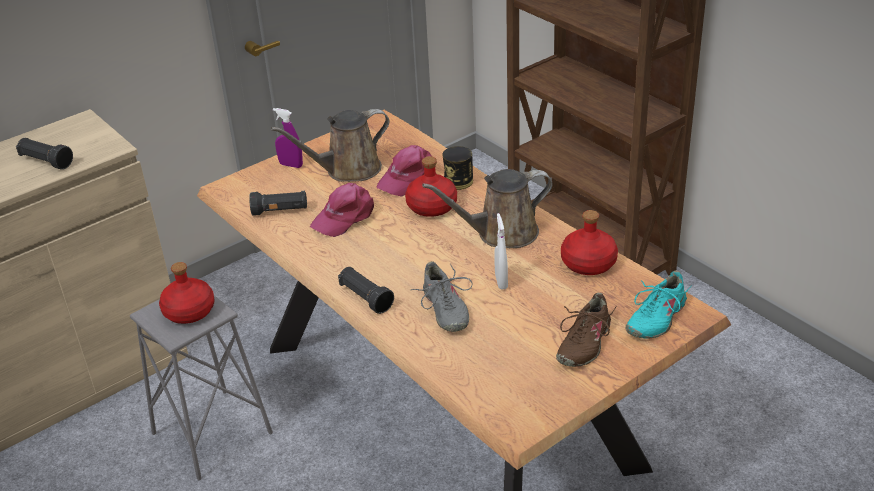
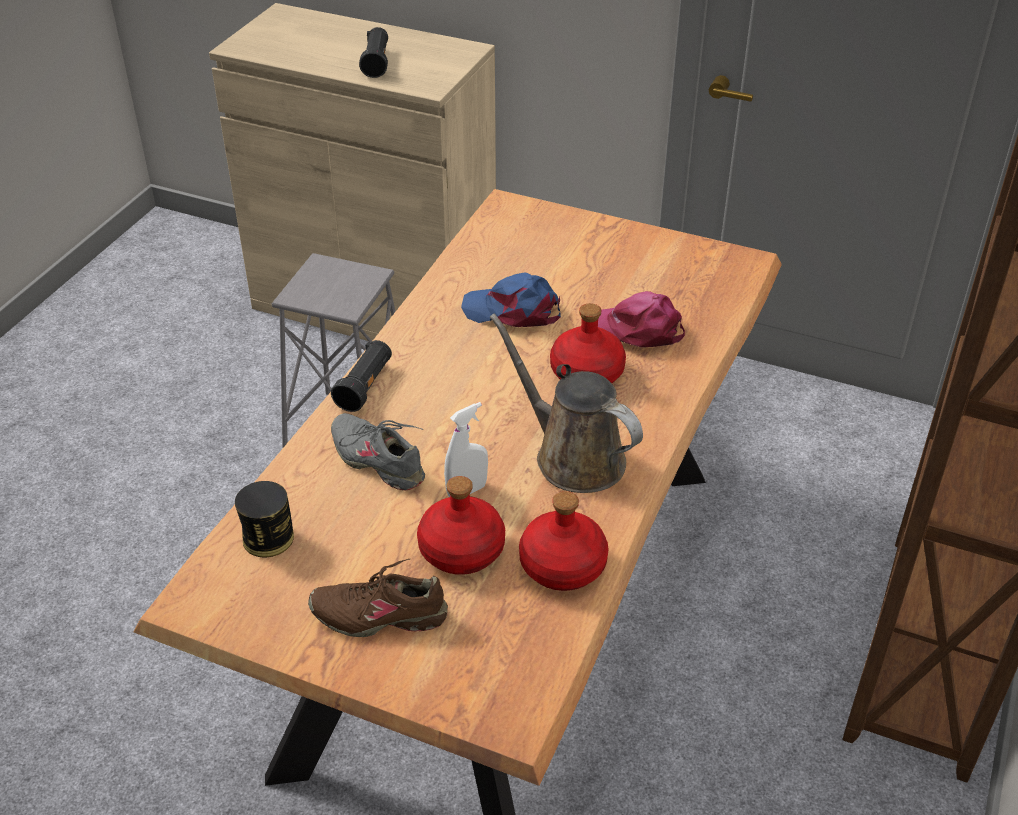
camera: 60 degrees right, 5 degrees up
red bottle [159,262,215,324] -> red bottle moved to [417,476,505,575]
black flashlight [249,191,307,216] -> none
brown watering can [271,109,390,182] -> none
purple spray bottle [273,108,303,168] -> none
pink cap [310,183,374,237] -> blue cap [461,272,561,327]
grey shoe [411,261,473,332] -> grey shoe turned 90 degrees clockwise [331,413,425,490]
can [442,146,473,190] -> can moved to [235,481,294,557]
turquoise shoe [625,270,692,339] -> none

